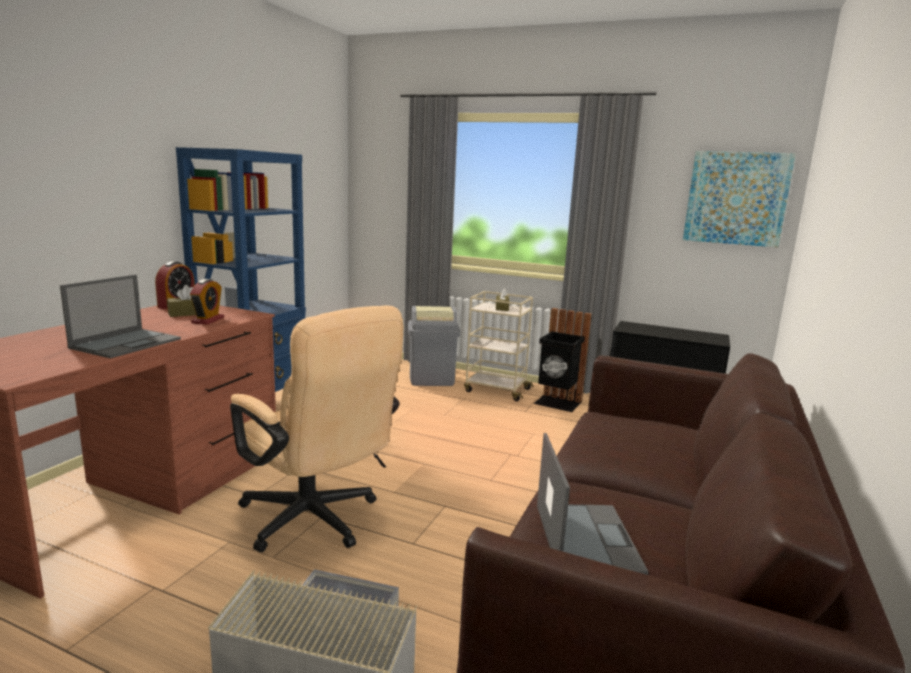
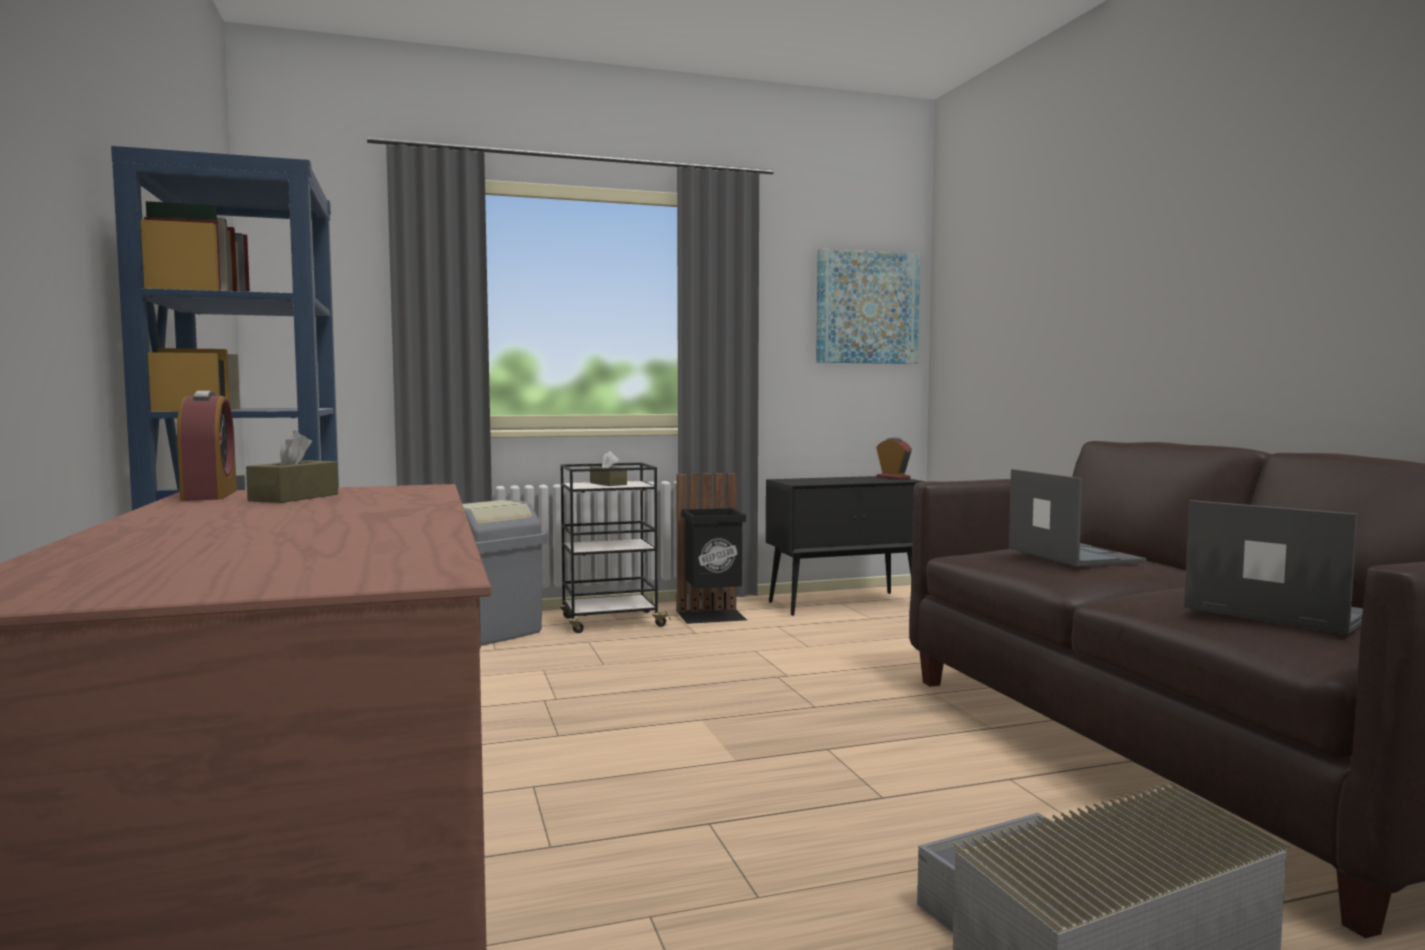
camera: 40 degrees left, 10 degrees down
laptop [60,274,181,358] -> laptop moved to [1009,469,1147,567]
alarm clock [190,279,224,325] -> alarm clock moved to [876,437,912,480]
beige office chair [230,305,403,552] -> none
beige cart [464,291,534,401] -> black cart [560,463,671,633]

